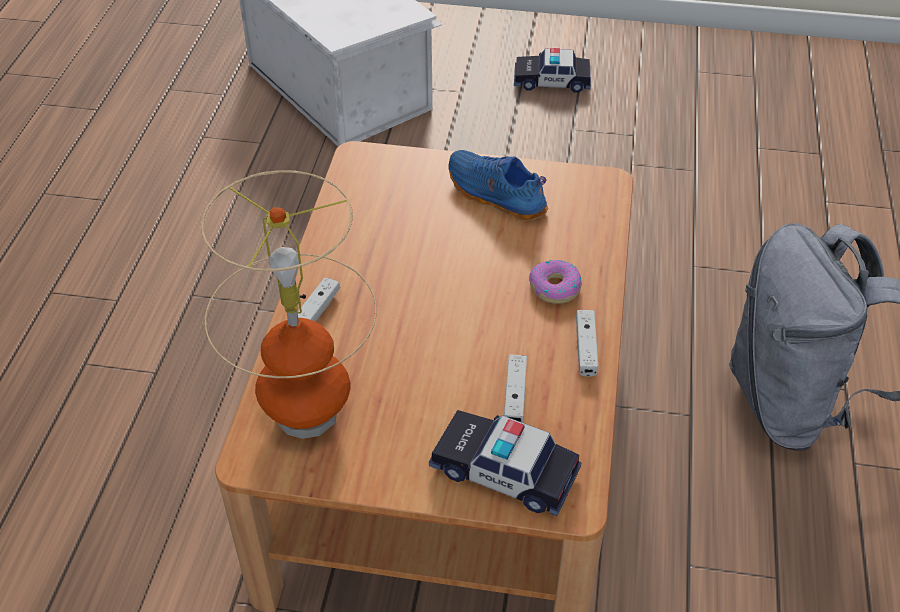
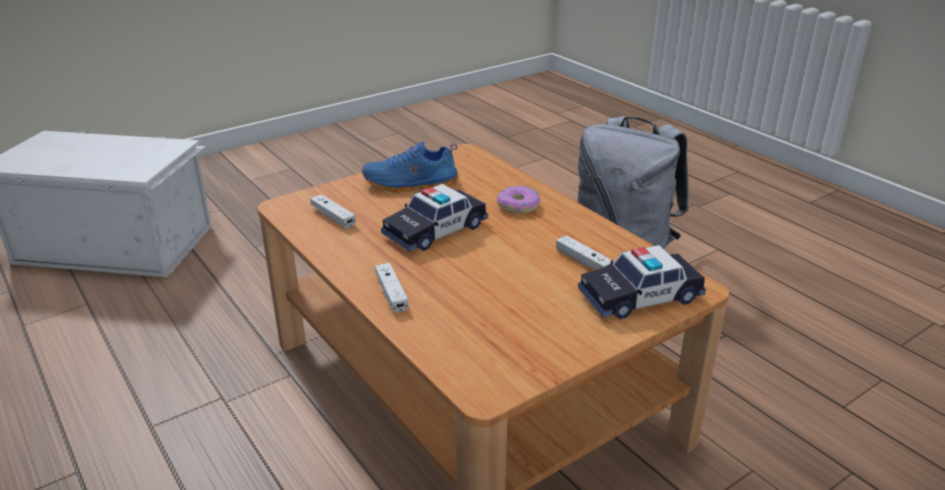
camera: 45 degrees left, 15 degrees down
table lamp [201,170,377,439] -> none
toy car [514,48,591,93] -> toy car moved to [381,184,488,252]
white game controller [576,310,598,377] -> white game controller moved to [310,194,356,228]

